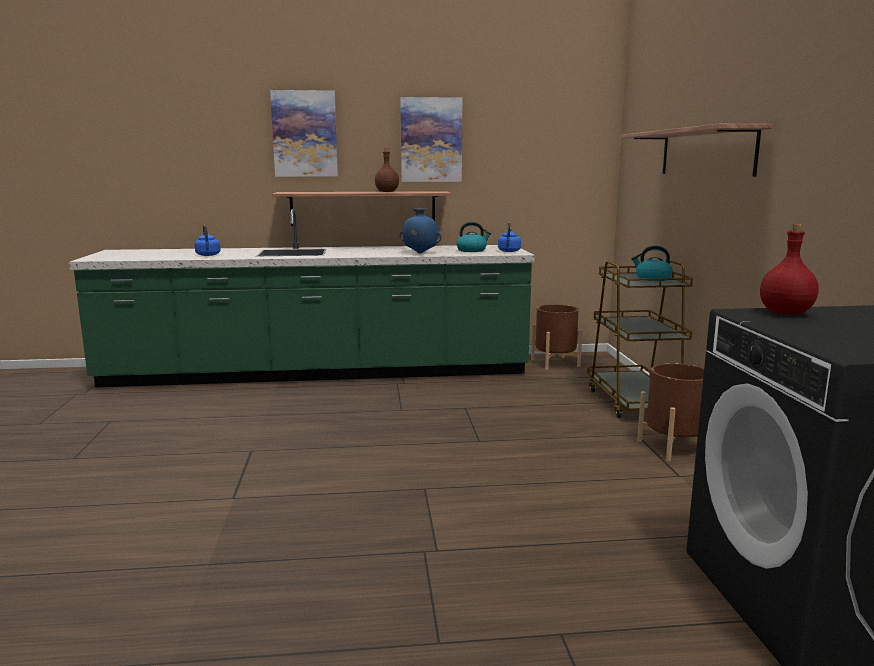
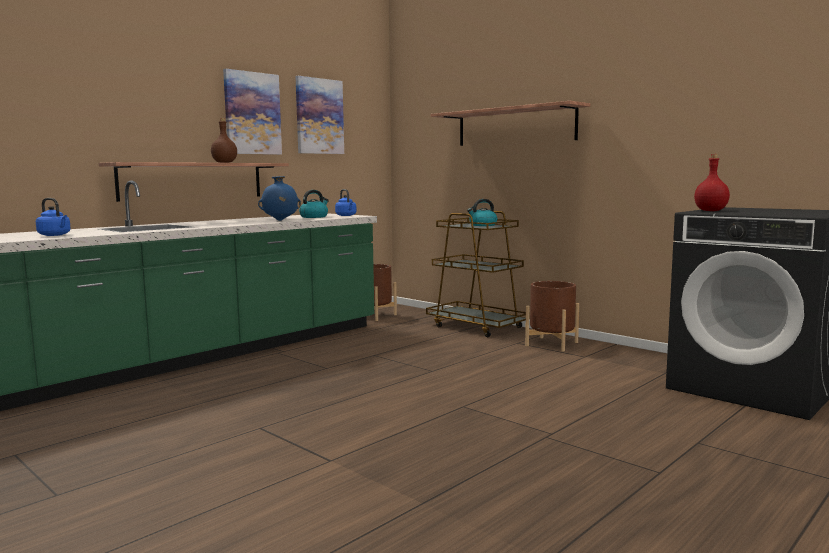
camera: 40 degrees left, 5 degrees down
picture [270,90,338,177] -> picture moved to [295,76,344,154]

